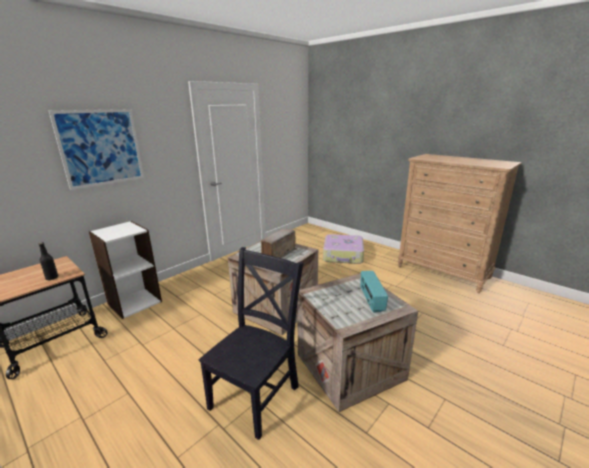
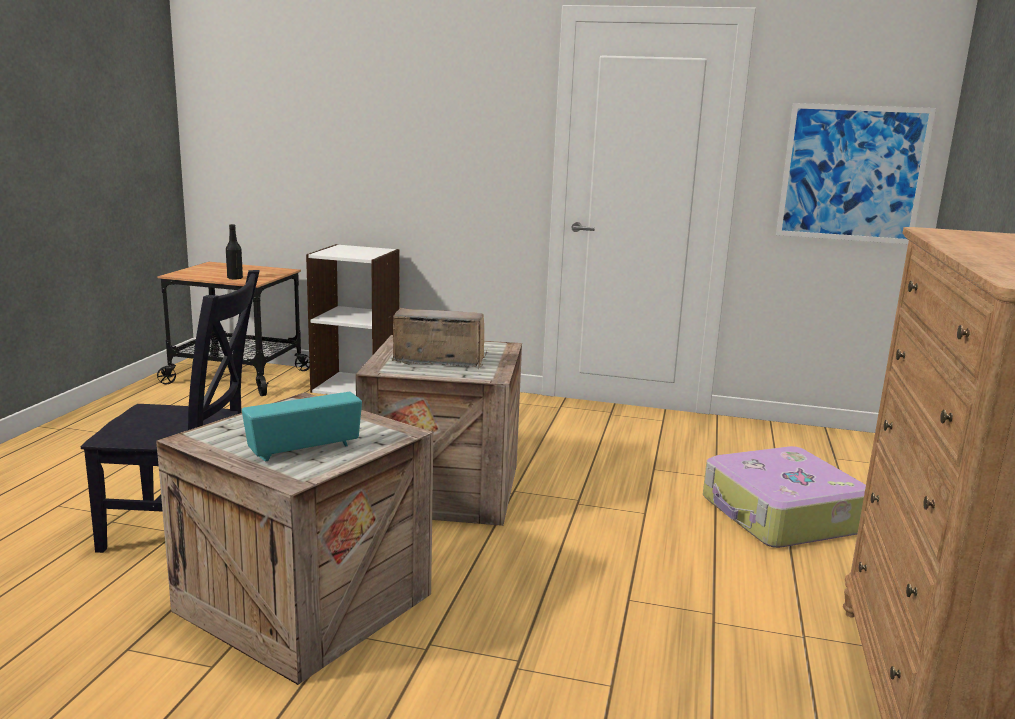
camera: 60 degrees right, 5 degrees down
picture [49,109,144,190] -> picture moved to [776,103,936,244]

